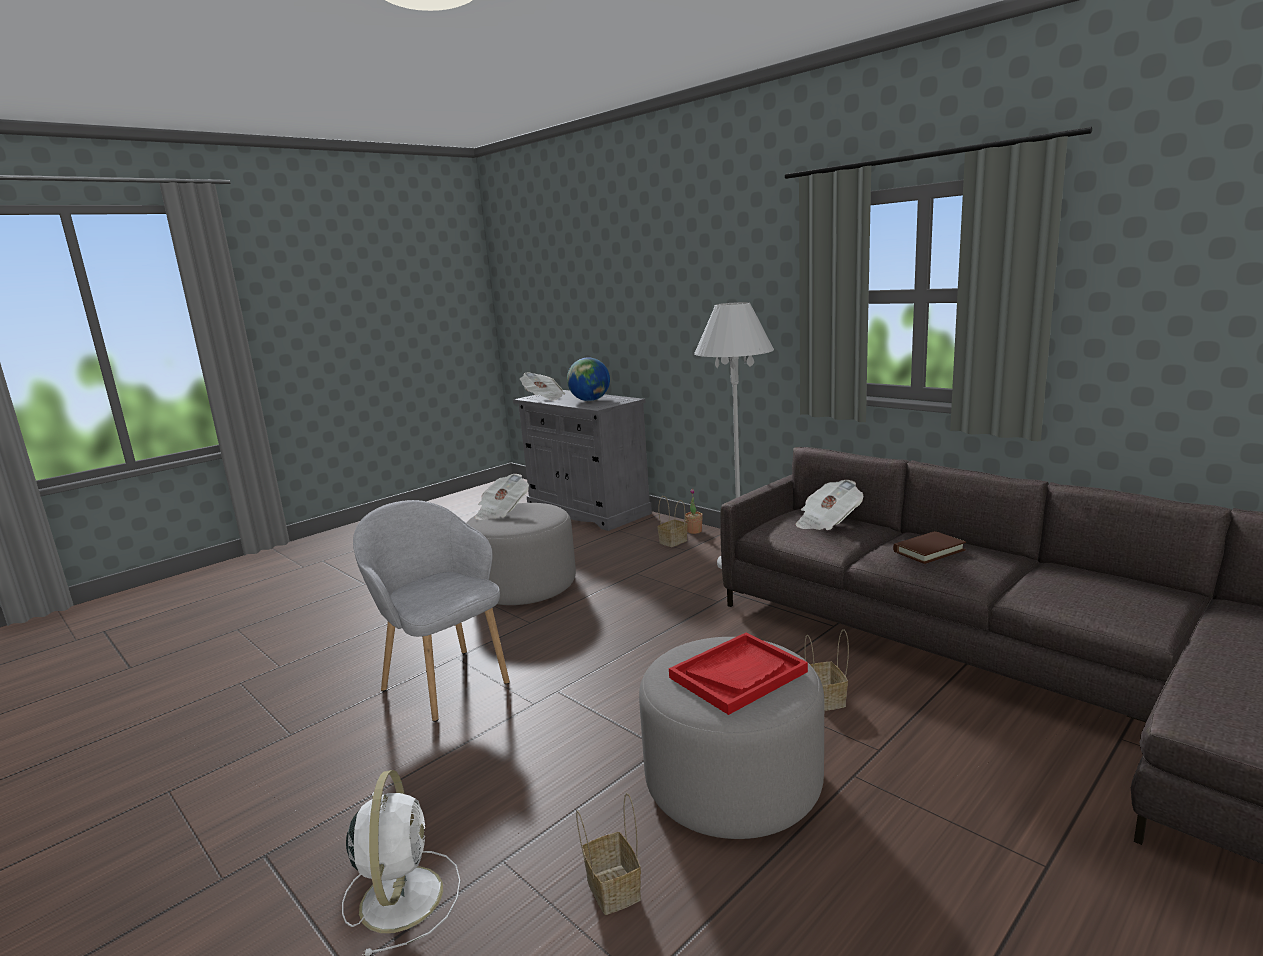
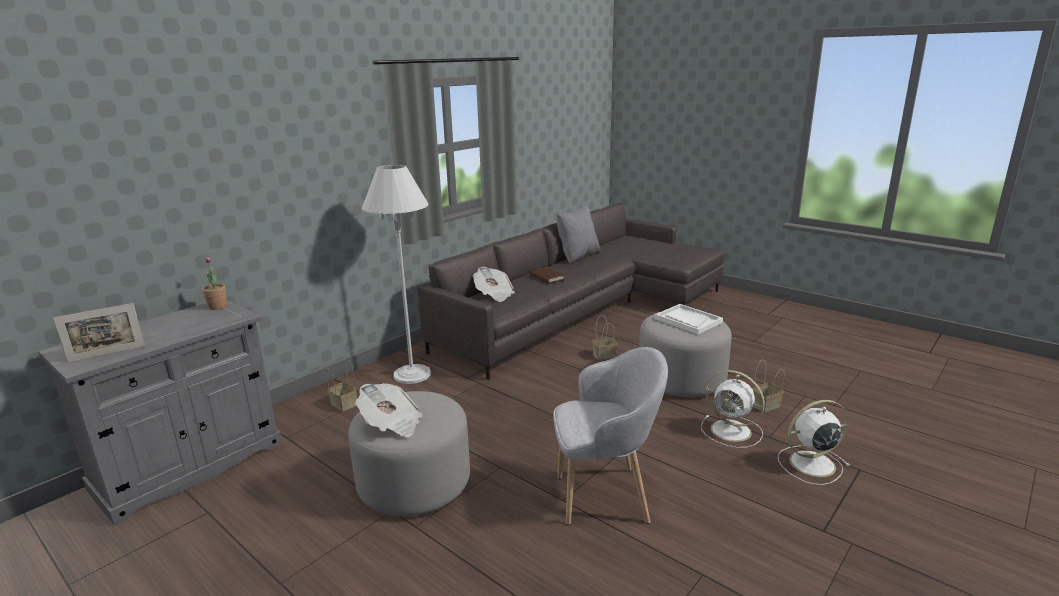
camera: 95 degrees left, 5 degrees up
grey armchair [353,500,510,722] -> grey armchair turned 135 degrees counterclockwise [553,347,668,525]
newspaper [520,372,566,401] -> picture frame [53,303,145,363]
globe [567,358,610,401] -> none
red tray [669,633,808,715] -> white tray [655,304,723,334]
potted plant [685,488,703,534] -> potted plant moved to [202,257,227,310]
none -> grey pillow [556,205,601,264]
none -> white fan [701,370,765,448]

